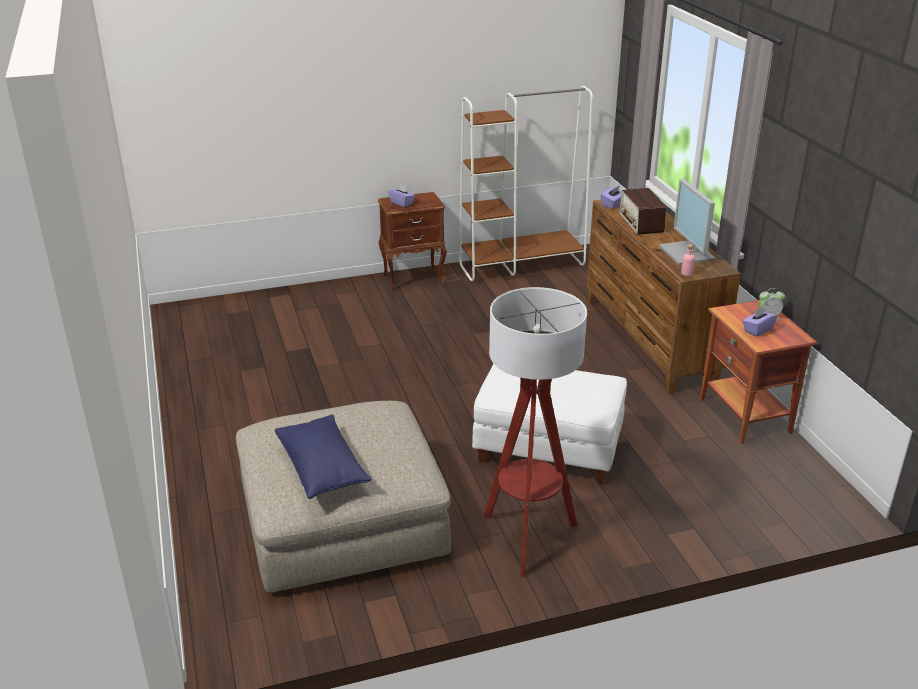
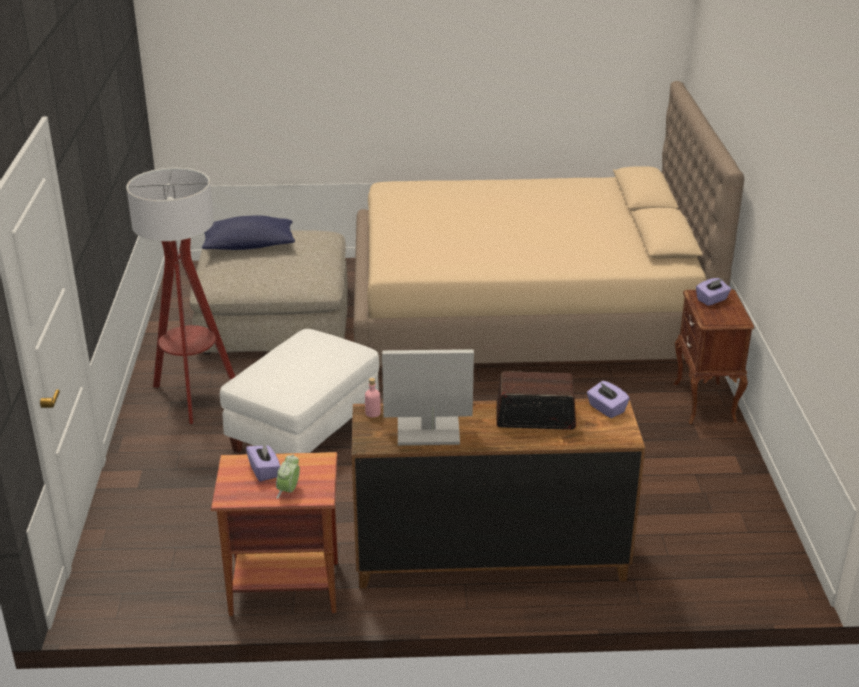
camera: 105 degrees right, 0 degrees up
brown clothes rack [459,86,593,282] -> none
none -> beige bed [354,81,744,366]

